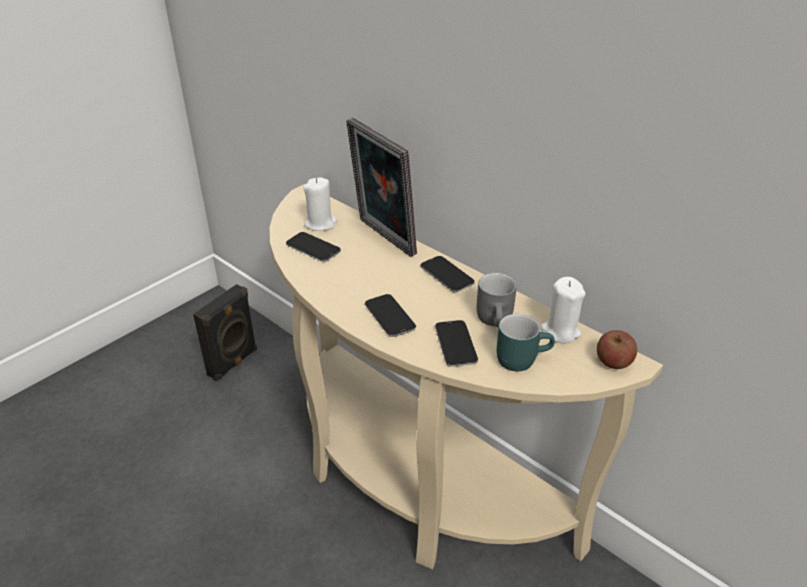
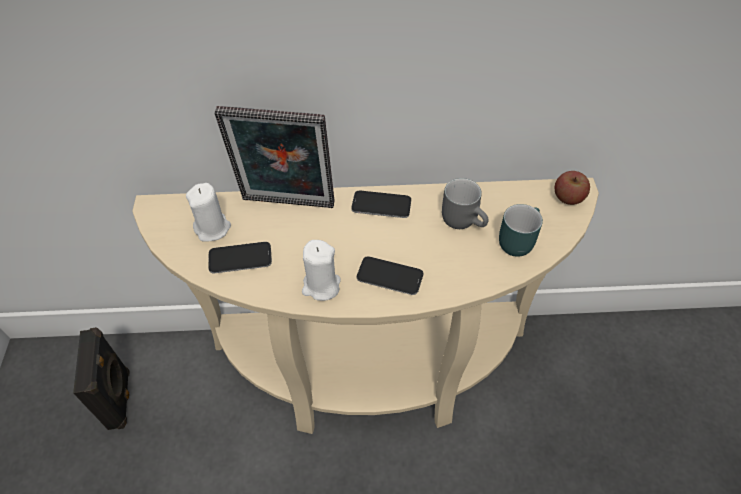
camera: 45 degrees left, 15 degrees up
phone [435,320,478,367] -> none
white candle [540,277,586,343] -> white candle moved to [302,240,341,301]

